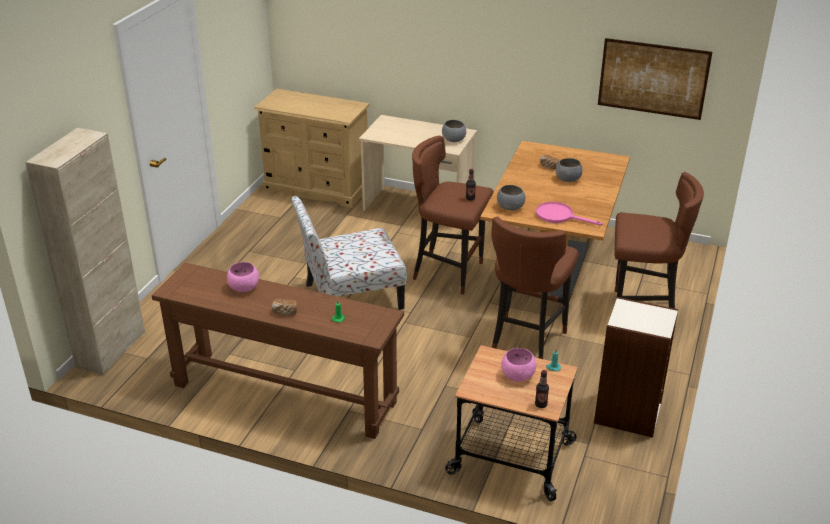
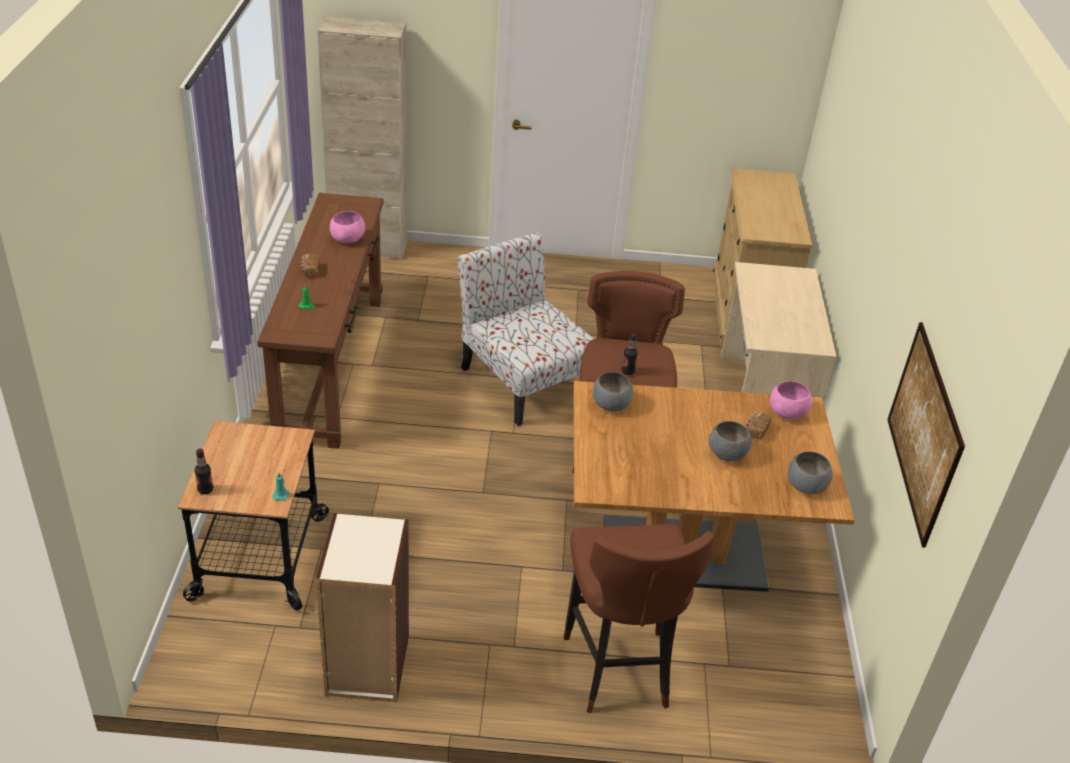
camera: 70 degrees right, 5 degrees up
grey bowl [442,120,466,142] -> grey bowl moved to [788,451,833,494]
brown stool [491,217,579,359] -> none
pink bowl [501,348,536,382] -> pink bowl moved to [770,381,812,420]
pink frying pan [536,202,603,225] -> none

